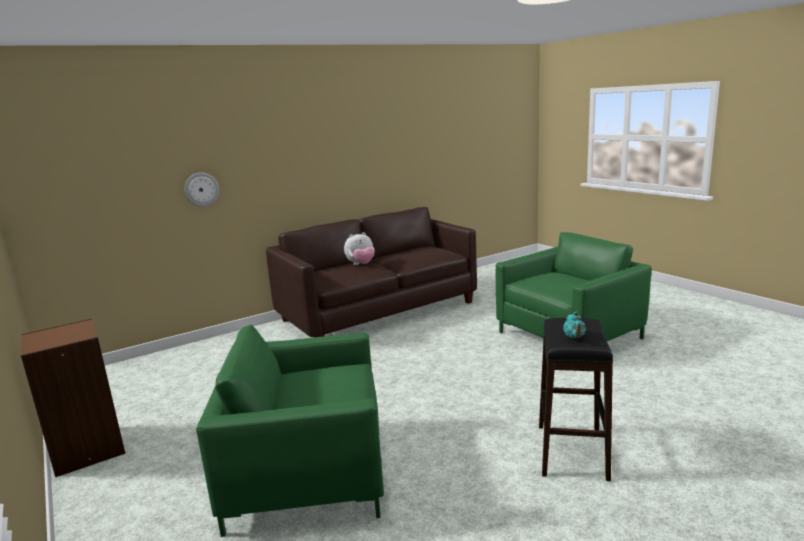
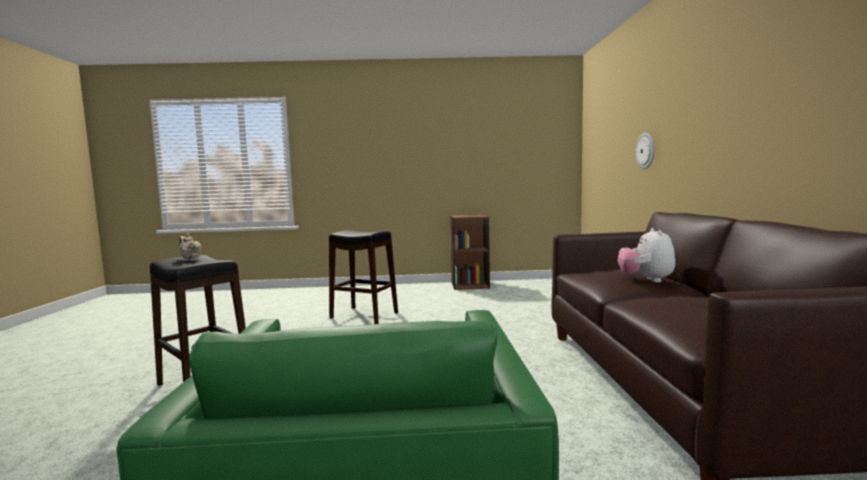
camera: 120 degrees right, 10 degrees down
green armchair [196,325,384,537] -> black stool [329,230,398,324]
turquoise teapot [563,312,586,339] -> beige teapot [179,233,201,259]

